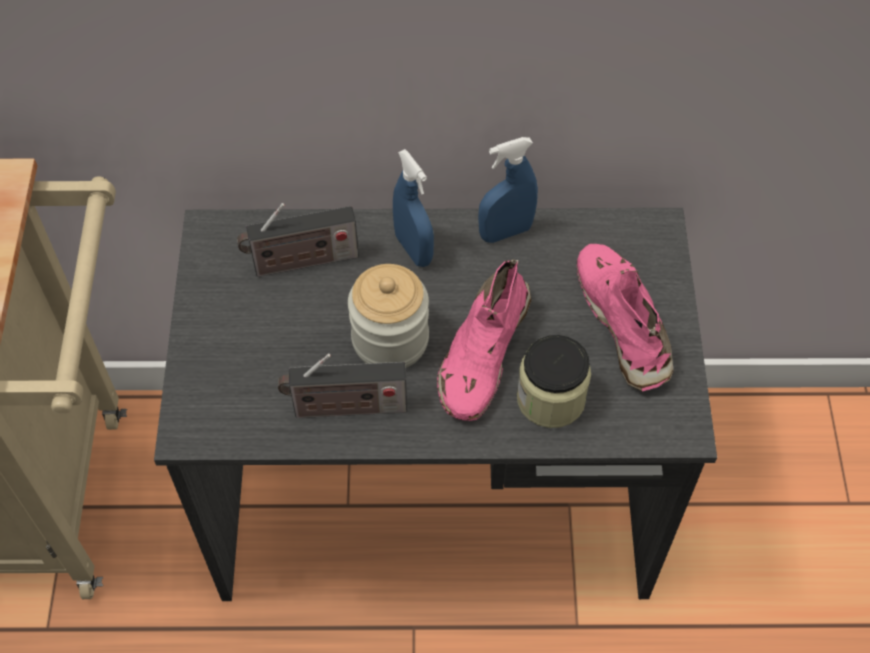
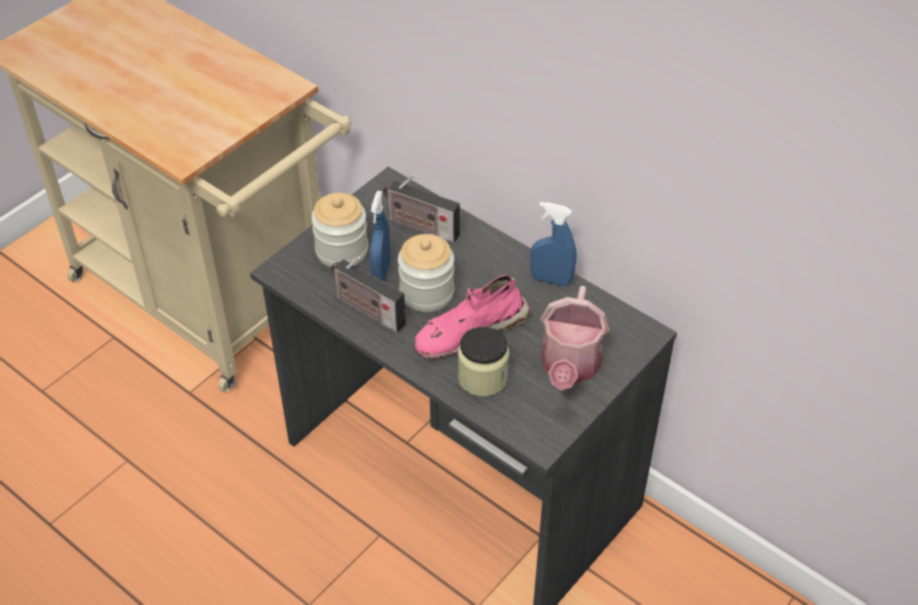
camera: 40 degrees right, 10 degrees down
blue spray bottle [393,149,434,267] -> blue spray bottle moved to [370,191,391,282]
pink shoe [577,244,674,392] -> watering can [540,286,610,390]
none -> jar [311,193,368,267]

